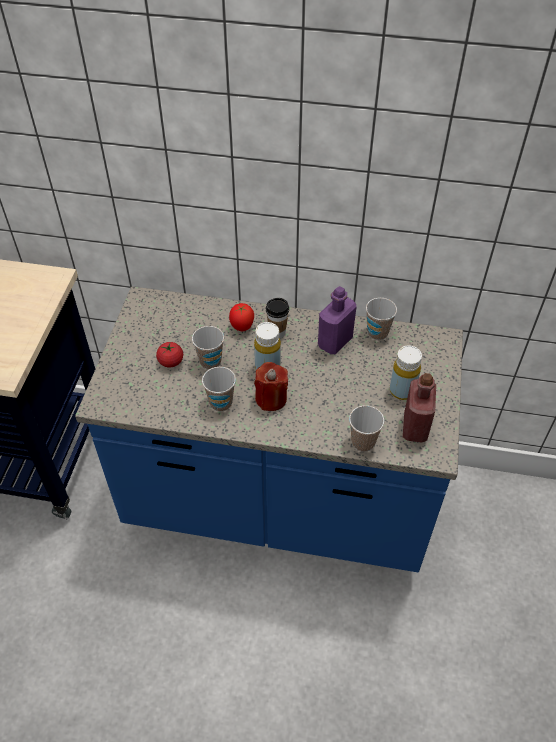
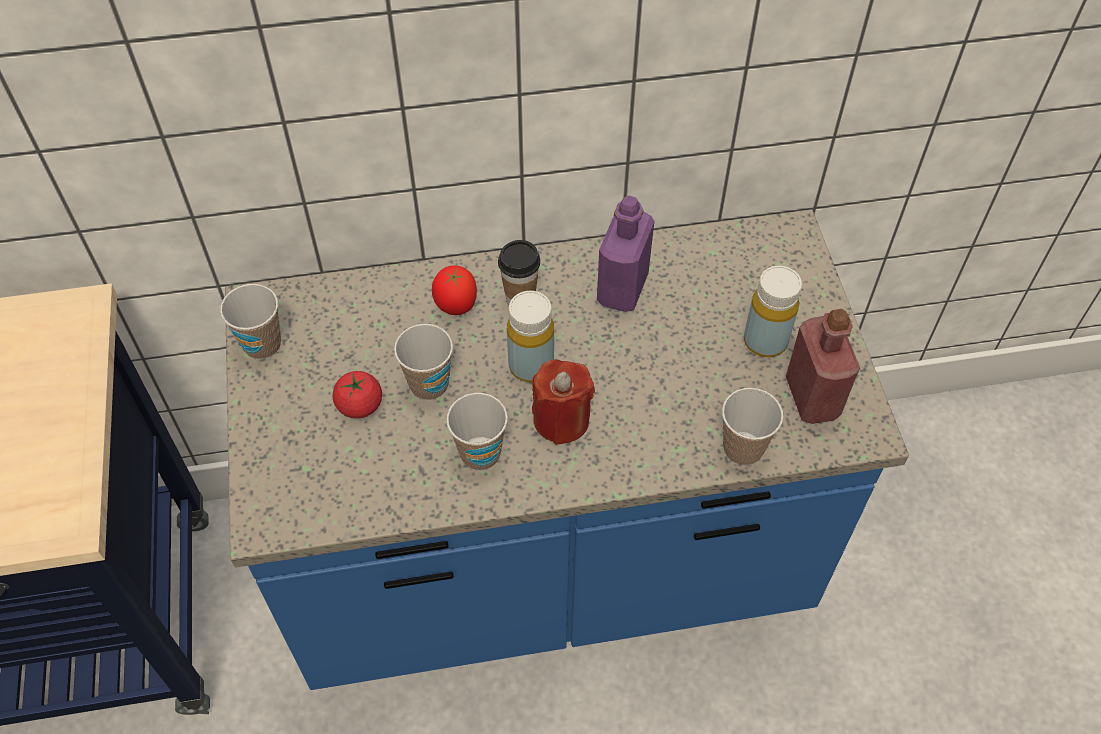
camera: 20 degrees left, 5 degrees up
cup [366,298,397,340] -> cup moved to [220,284,281,359]

